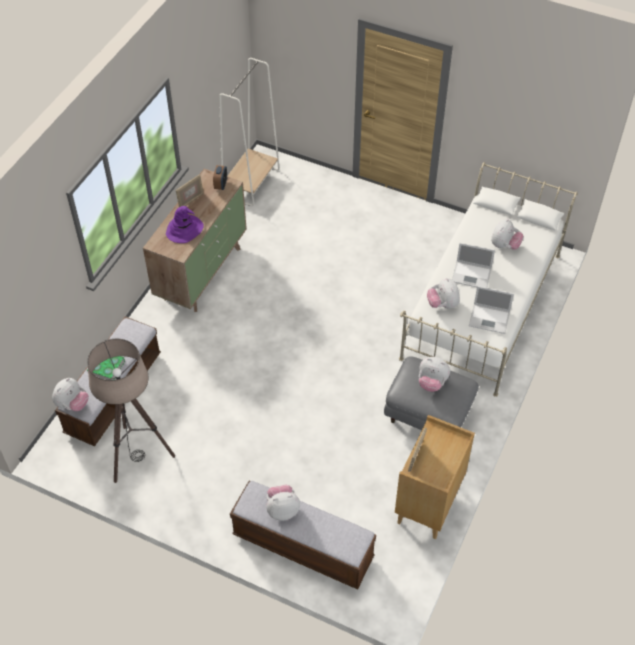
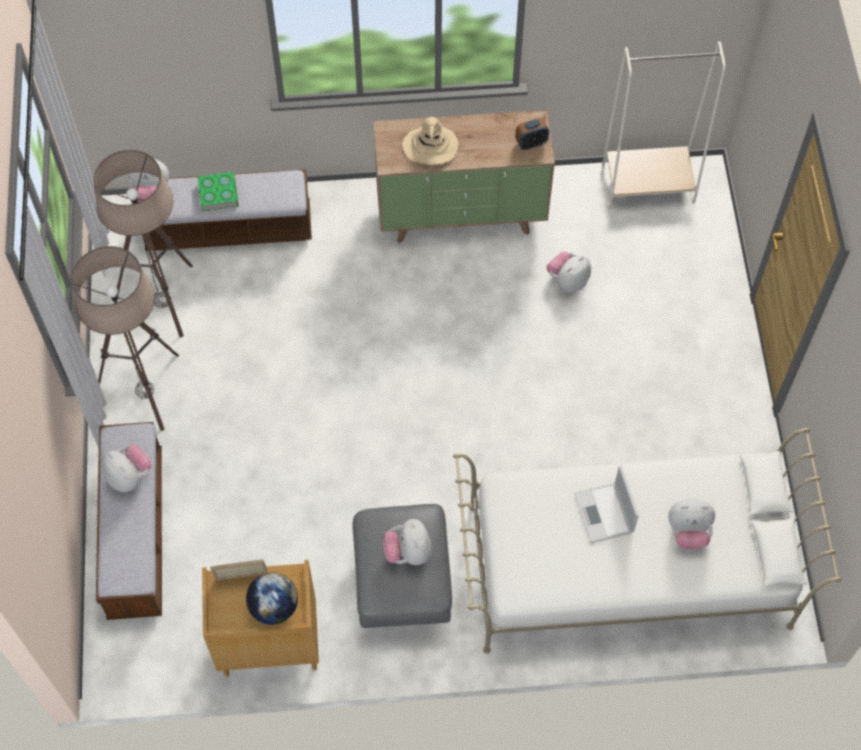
camera: 60 degrees right, 10 degrees up
purple hat [166,206,203,243] -> beige hat [402,117,458,165]
picture frame [176,175,204,207] -> none
plush toy [427,278,459,309] -> plush toy moved to [546,252,591,293]
laptop [469,286,514,334] -> none
none -> floor lamp [72,246,179,431]
none -> globe [246,572,298,625]

